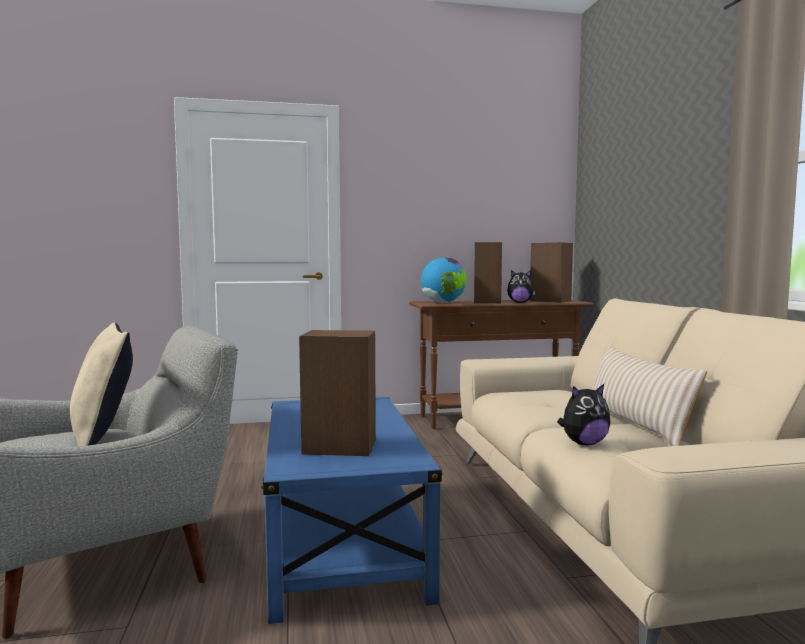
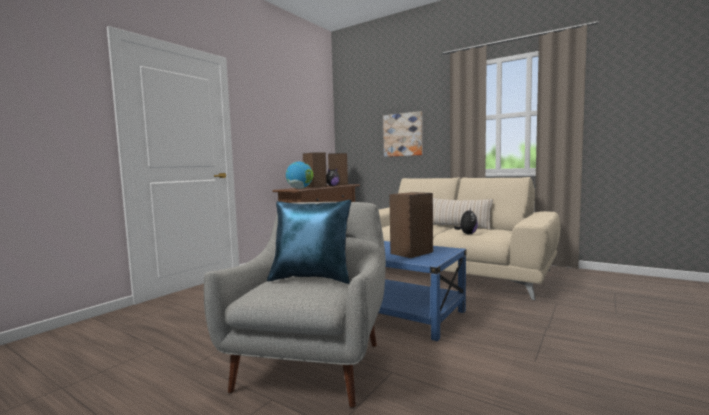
camera: 45 degrees left, 0 degrees up
beige pillow [70,322,133,446] -> blue pillow [267,200,351,284]
none -> picture [383,111,423,157]

